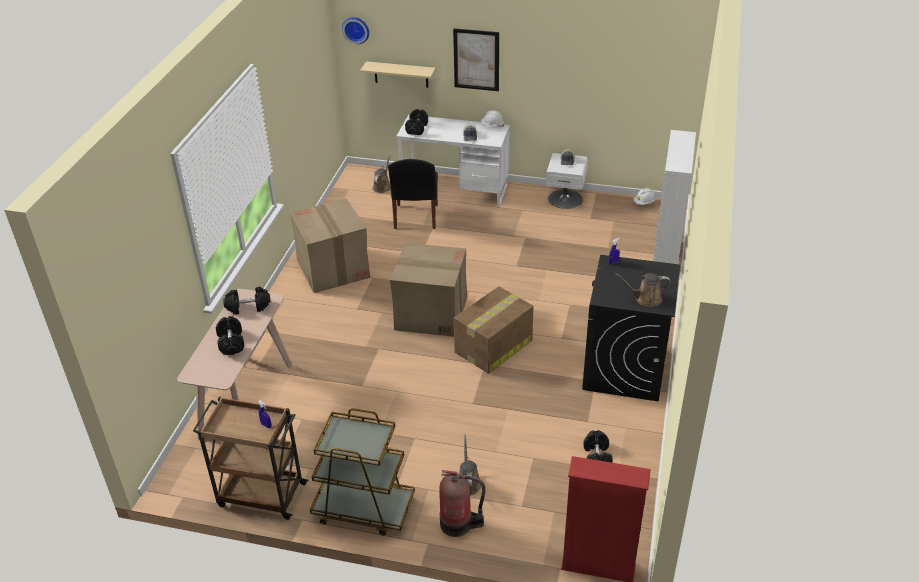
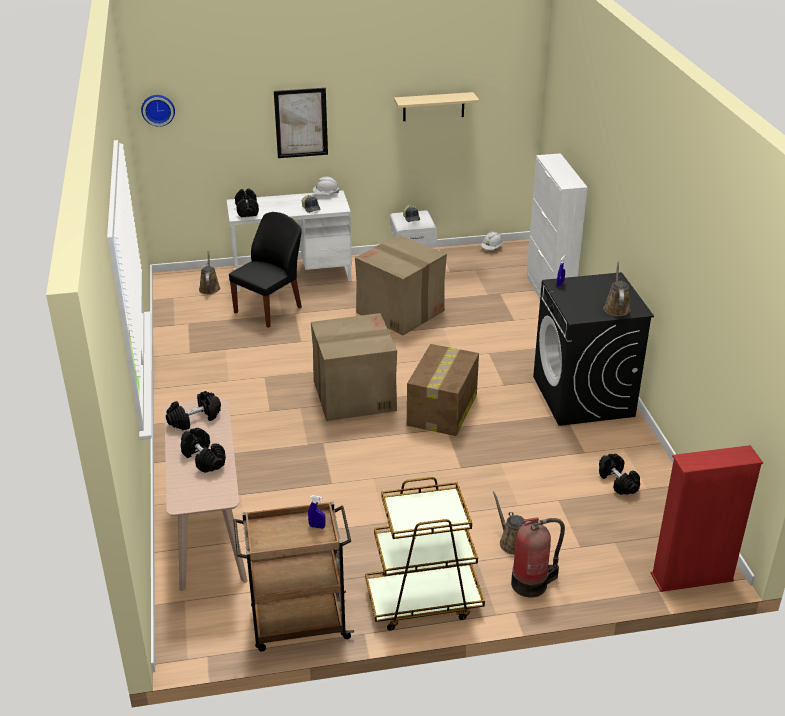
camera: 25 degrees left, 5 degrees down
cardboard box [290,198,370,293] -> cardboard box moved to [355,235,447,336]
beige shelf [360,61,436,88] -> beige shelf moved to [394,92,479,121]
black chair [388,159,438,229] -> black chair turned 120 degrees counterclockwise [229,212,302,328]
brown watering can [615,273,671,307] -> brown watering can turned 120 degrees clockwise [603,261,631,316]

